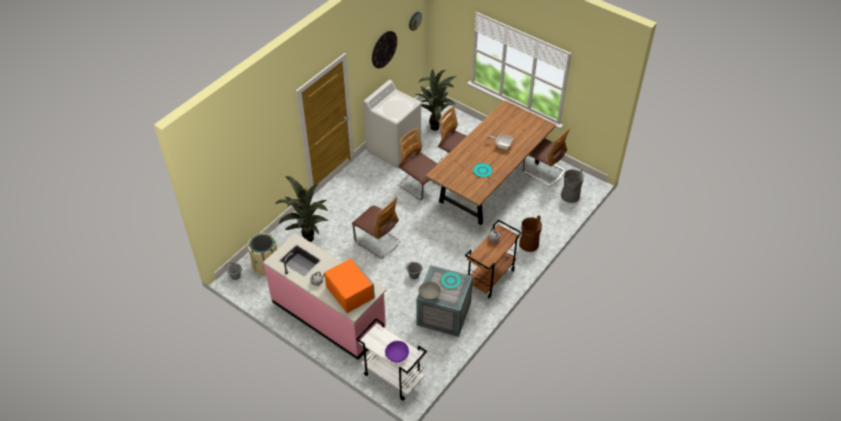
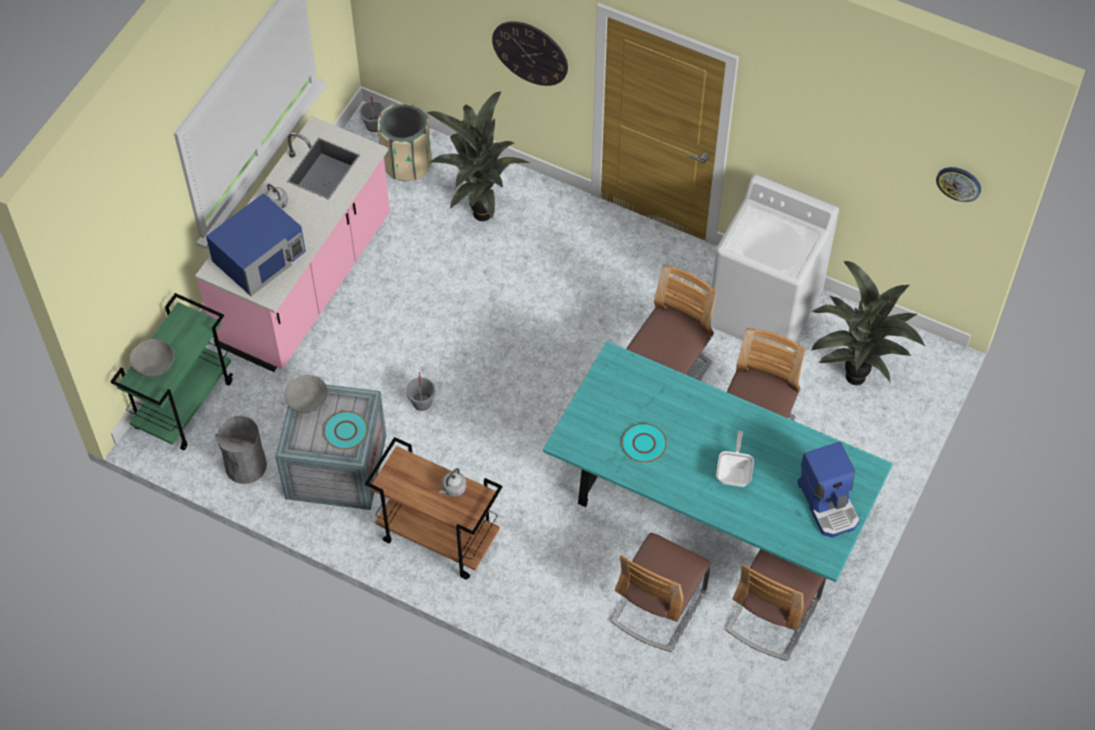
camera: 80 degrees right, 10 degrees up
orange microwave [324,258,375,313] -> blue microwave [206,193,306,296]
chair [352,197,401,259] -> chair moved to [611,533,712,652]
white cart [356,318,427,401] -> green cart [110,293,233,451]
wall clock [372,31,397,68] -> wall clock moved to [492,21,568,86]
purple bowl [385,341,409,363] -> grey bowl [130,339,174,377]
brown dining table [426,100,556,225] -> turquoise dining table [543,341,893,582]
brown trash can [519,215,542,252] -> none
grey trash can [561,169,584,203] -> grey trash can moved to [215,415,267,484]
none -> coffee machine [797,442,860,538]

